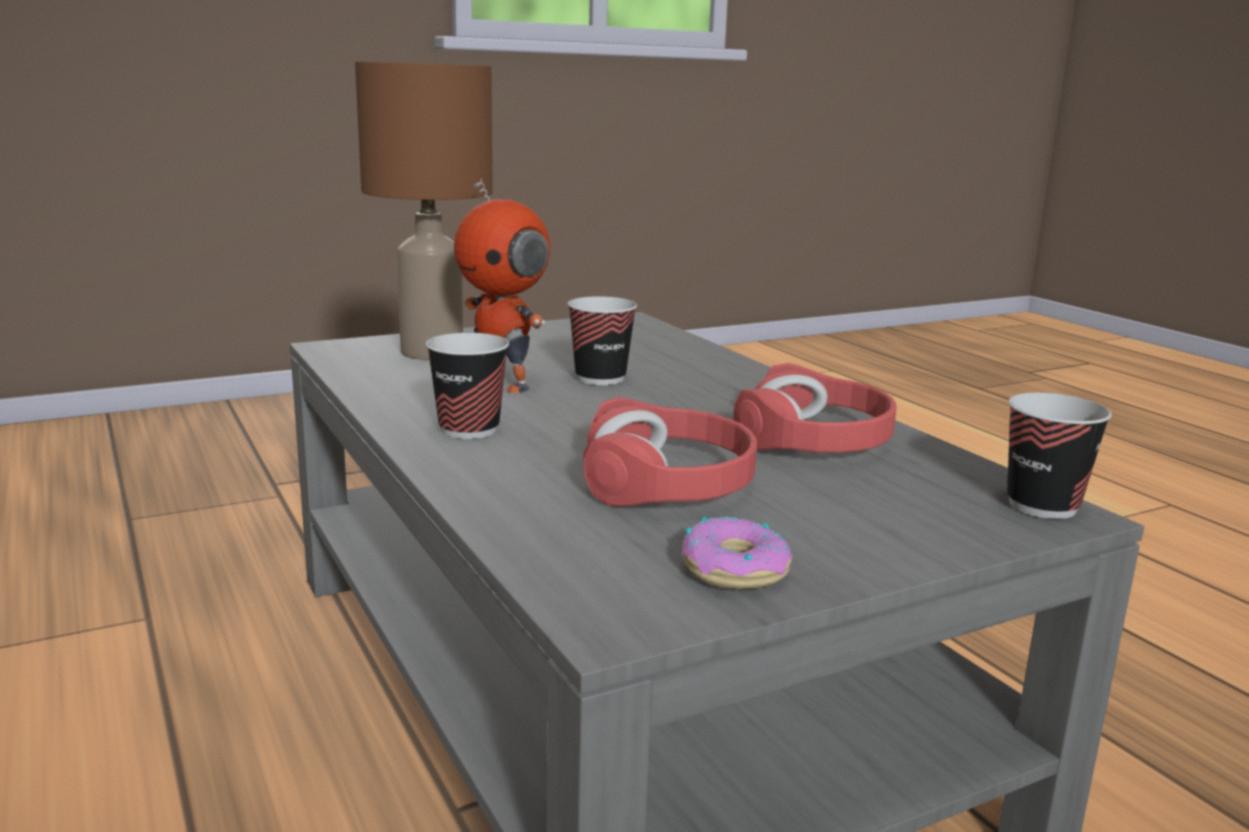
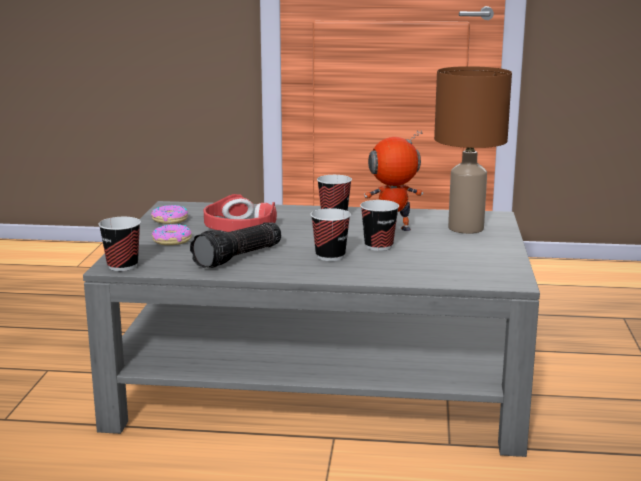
camera: 125 degrees right, 0 degrees up
red headphones [733,363,897,453] -> flashlight [190,222,281,268]
none -> donut [152,224,192,245]
none -> cup [310,208,351,261]

